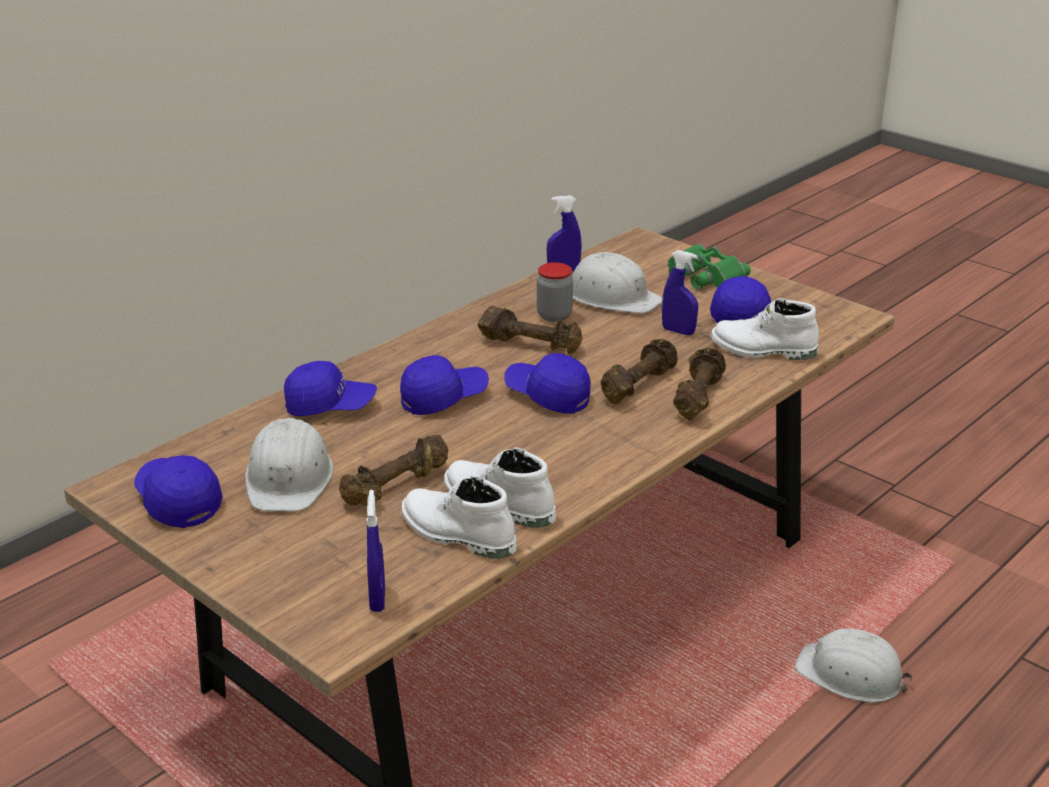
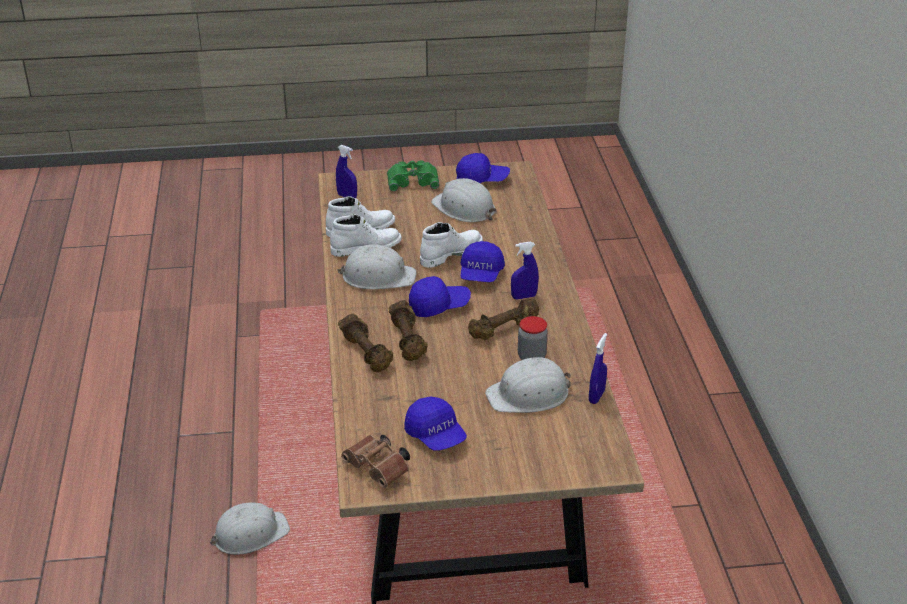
camera: 130 degrees right, 5 degrees up
blue cap [284,361,377,416] -> none
brown dumbbell [339,435,449,506] -> none
blue spray bottle [662,250,698,335] -> blue spray bottle moved to [511,241,539,300]
green binoculars [668,244,751,289] -> green binoculars moved to [387,161,439,191]
white boot [711,298,819,360] -> white boot moved to [420,222,483,268]
none -> white hard hat [338,244,416,289]
none -> brown binoculars [341,435,410,488]

